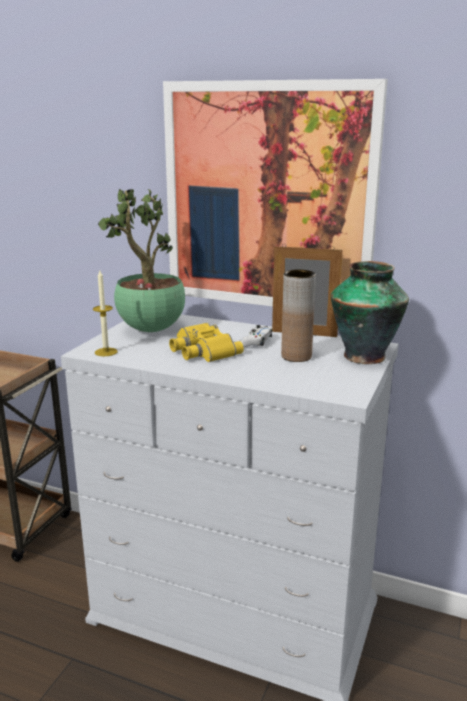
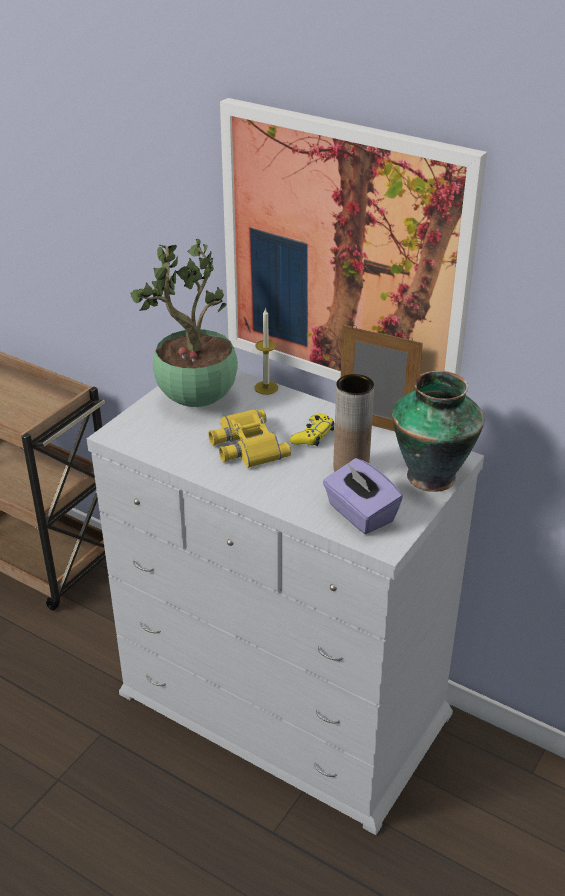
camera: 10 degrees right, 15 degrees up
candle [93,271,117,356] -> candle moved to [254,308,278,395]
white game controller [240,325,272,347] -> yellow game controller [290,413,334,446]
none -> purple tissue box [323,458,403,534]

